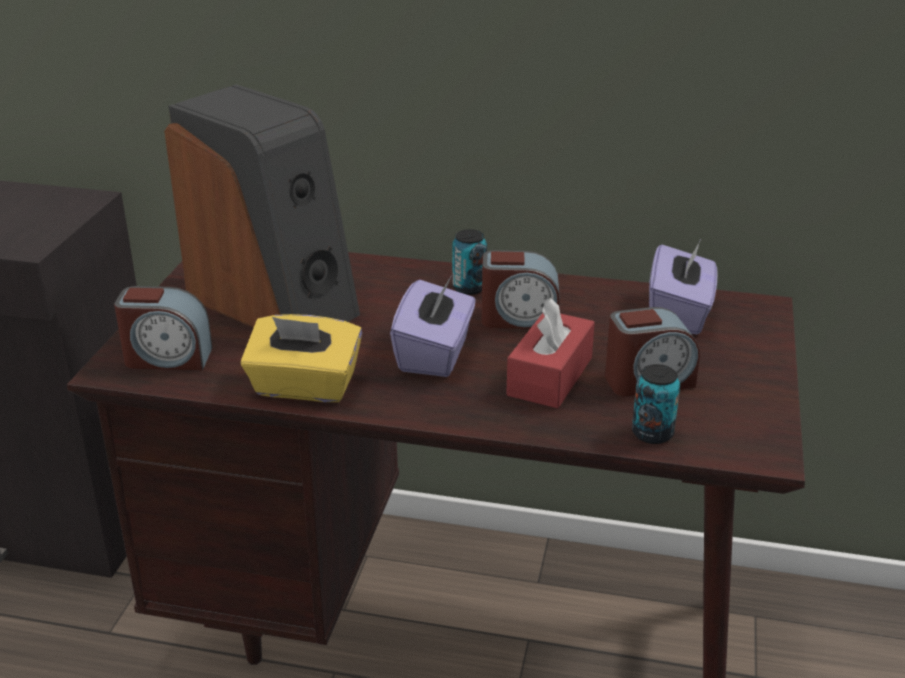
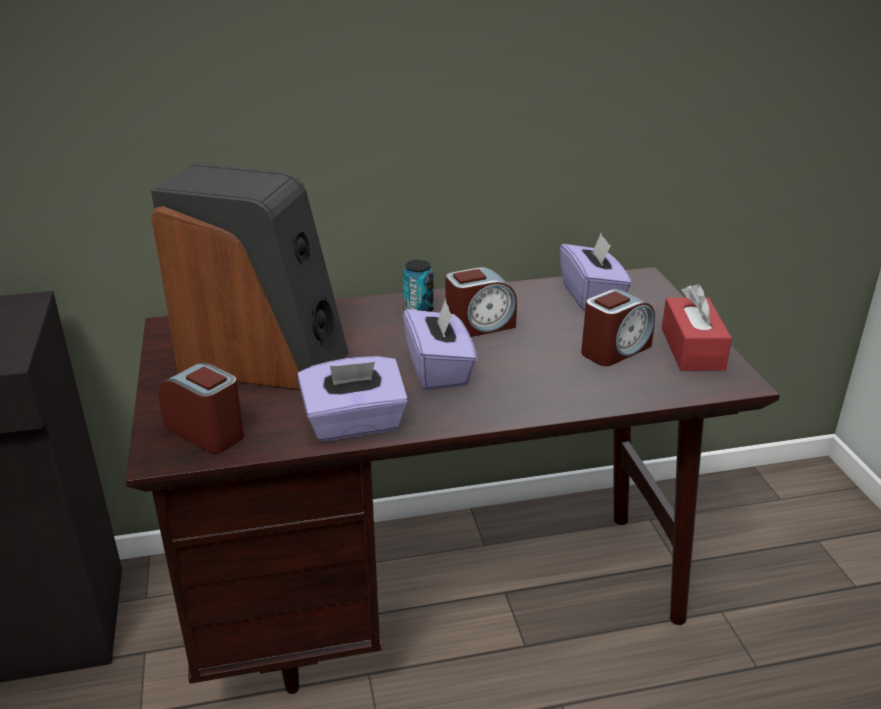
camera: 25 degrees left, 0 degrees up
alarm clock [114,286,212,370] -> alarm clock turned 120 degrees counterclockwise [158,363,244,454]
yellow tissue box [241,314,362,402] -> purple tissue box [297,356,408,441]
red tissue box [506,298,595,408] -> red tissue box moved to [662,284,732,371]
can [632,364,680,444] -> none

